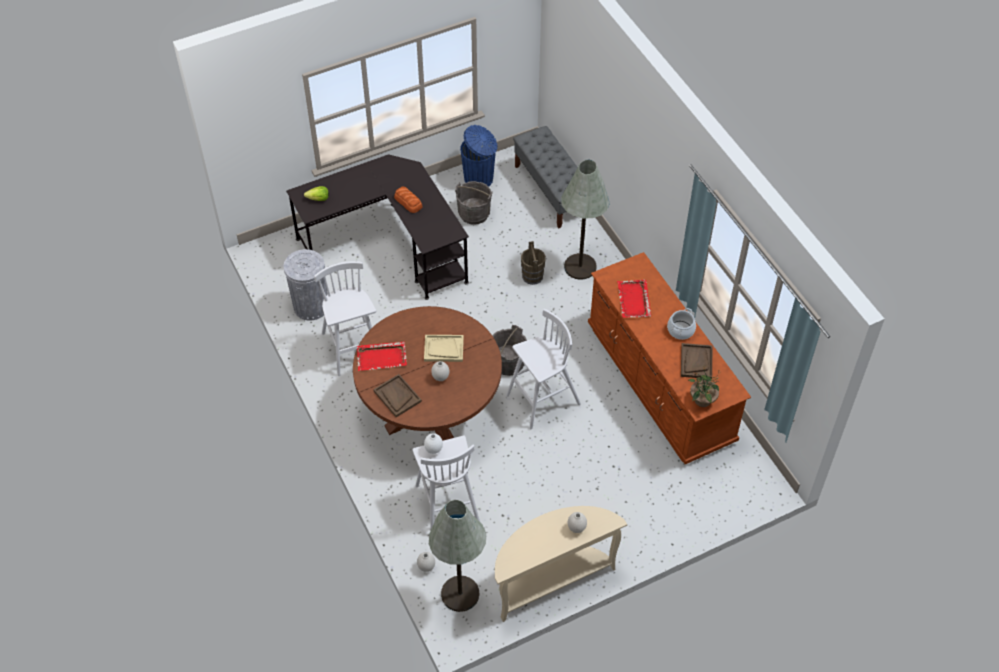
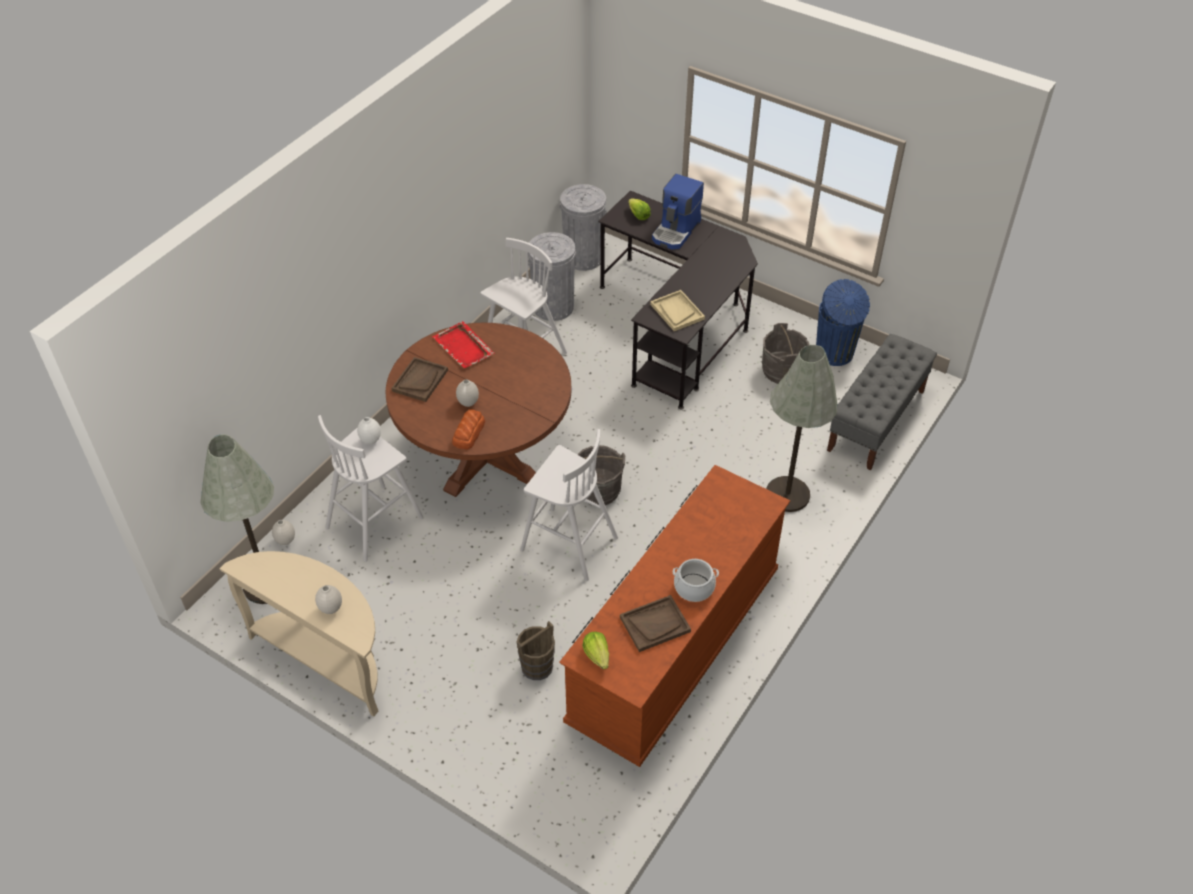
camera: 60 degrees right, 5 degrees down
bread [394,186,422,213] -> bread moved to [452,409,485,450]
beige tray [424,335,464,362] -> beige tray moved to [650,290,705,331]
brown bucket [521,241,546,285] -> brown bucket moved to [516,621,555,680]
red tray [617,280,651,318] -> none
potted plant [688,366,721,407] -> lettuce [582,632,609,669]
none -> grey trash can [559,184,607,271]
none -> coffee machine [652,174,704,249]

